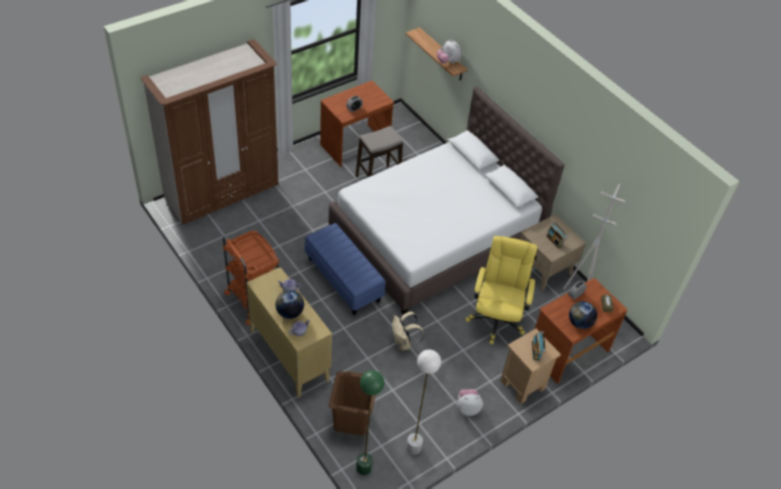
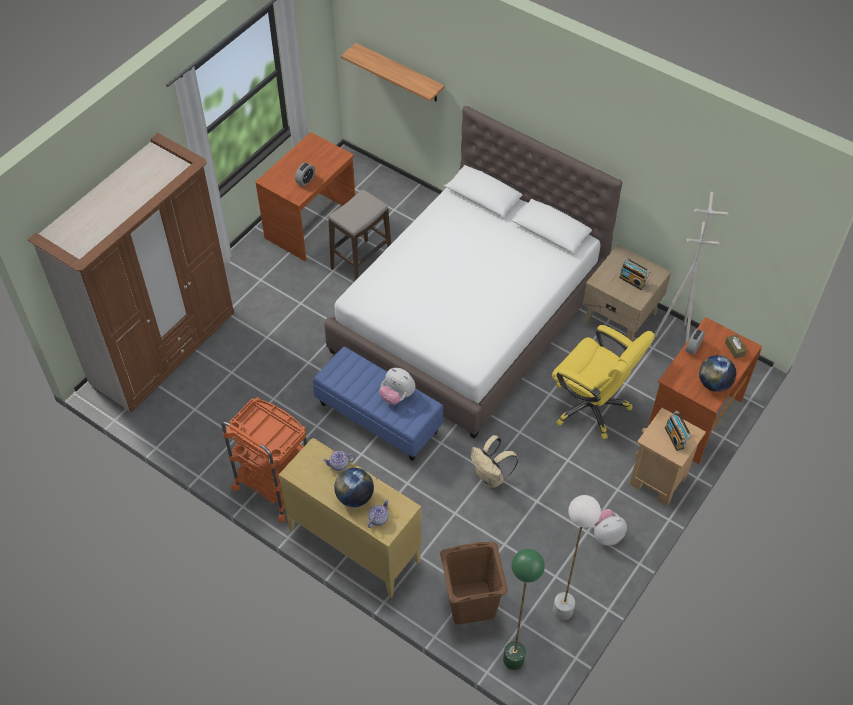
camera: 15 degrees left, 5 degrees up
plush toy [437,39,461,64] -> plush toy moved to [379,368,415,405]
yellow office chair [465,236,537,344] -> yellow office chair turned 135 degrees clockwise [552,325,655,439]

